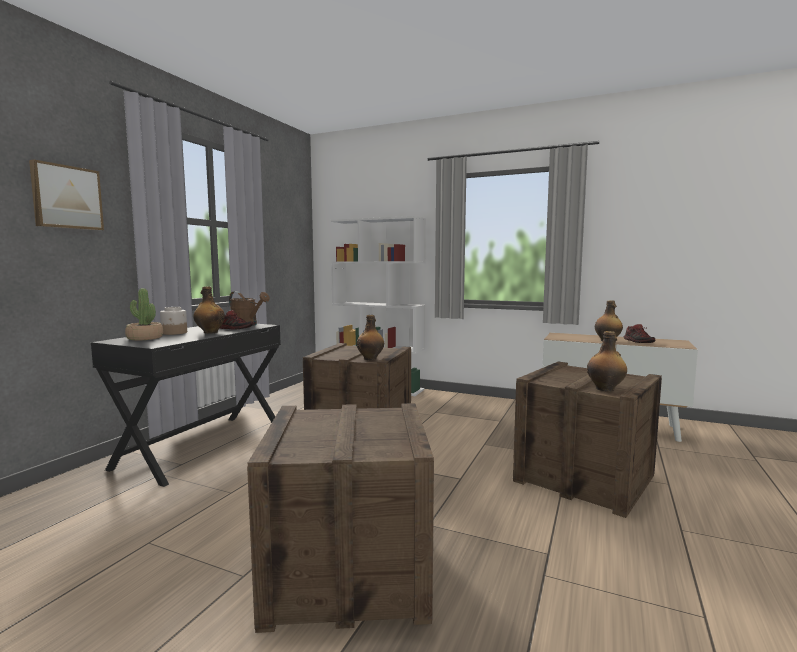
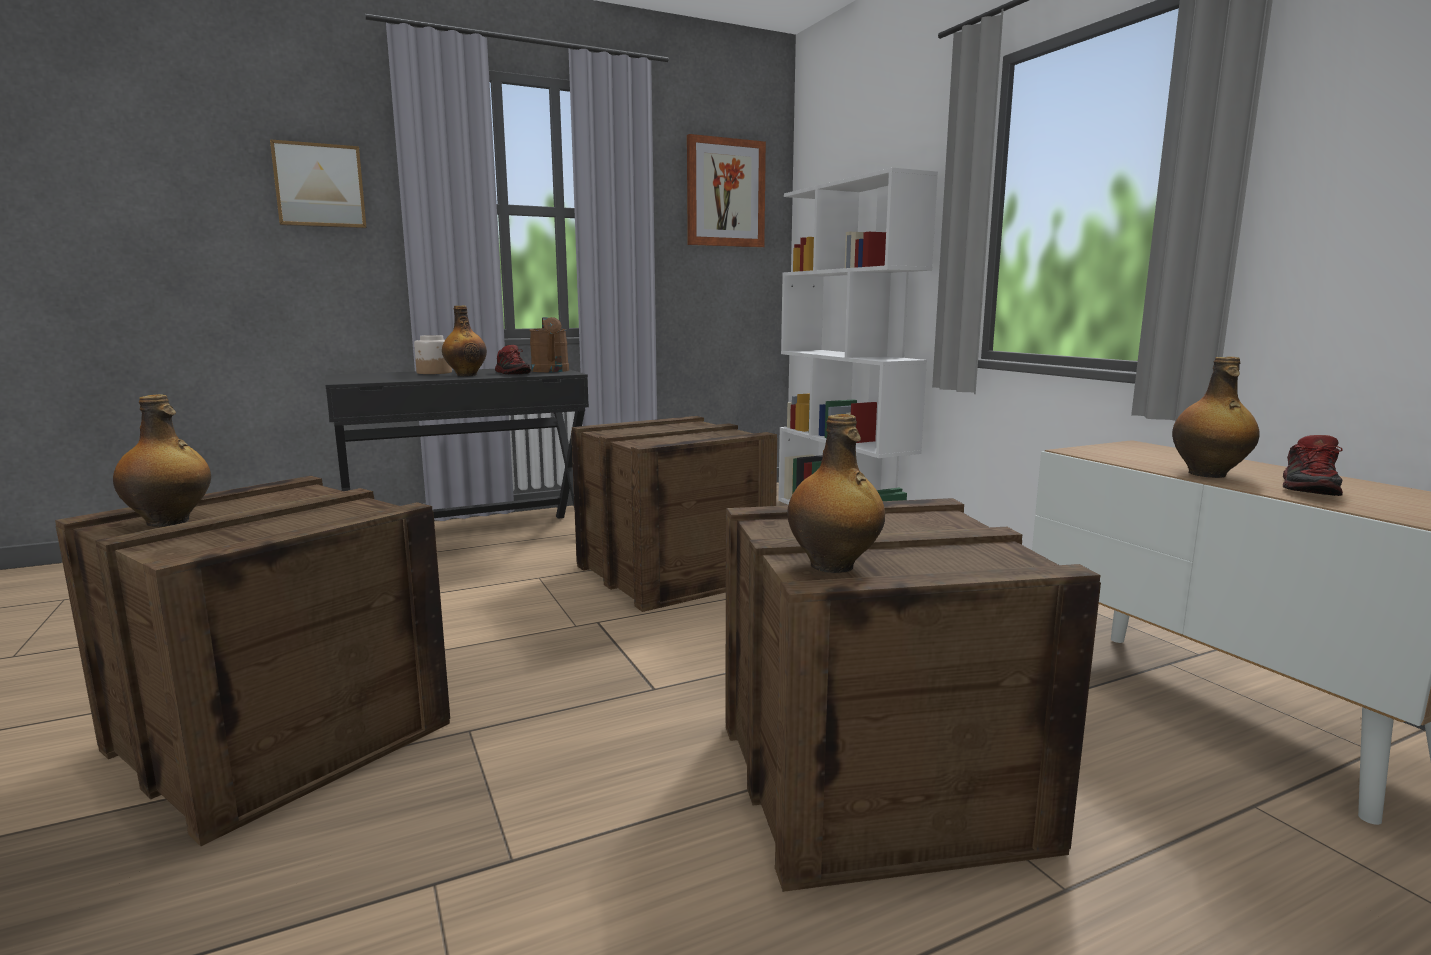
camera: 40 degrees right, 5 degrees up
potted plant [125,288,163,340] -> none
bottle [357,315,384,360] -> bottle moved to [113,395,211,527]
none -> picture [687,134,766,248]

